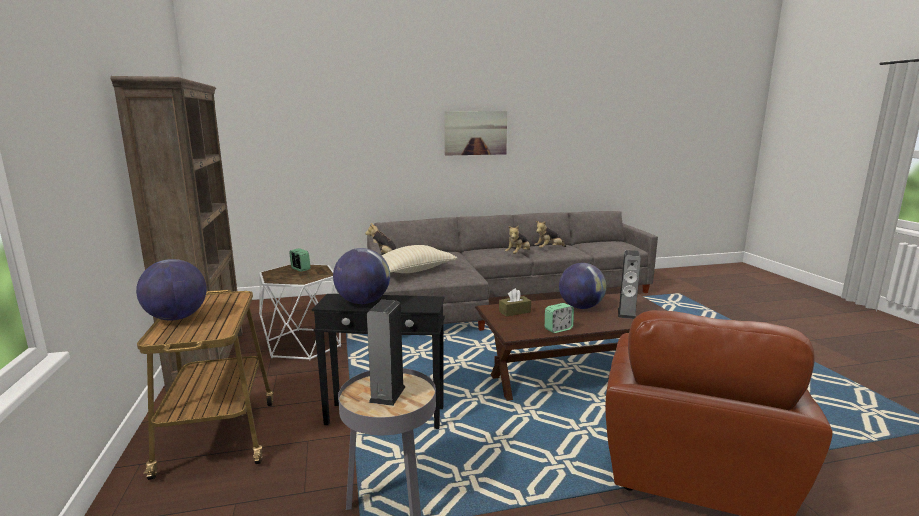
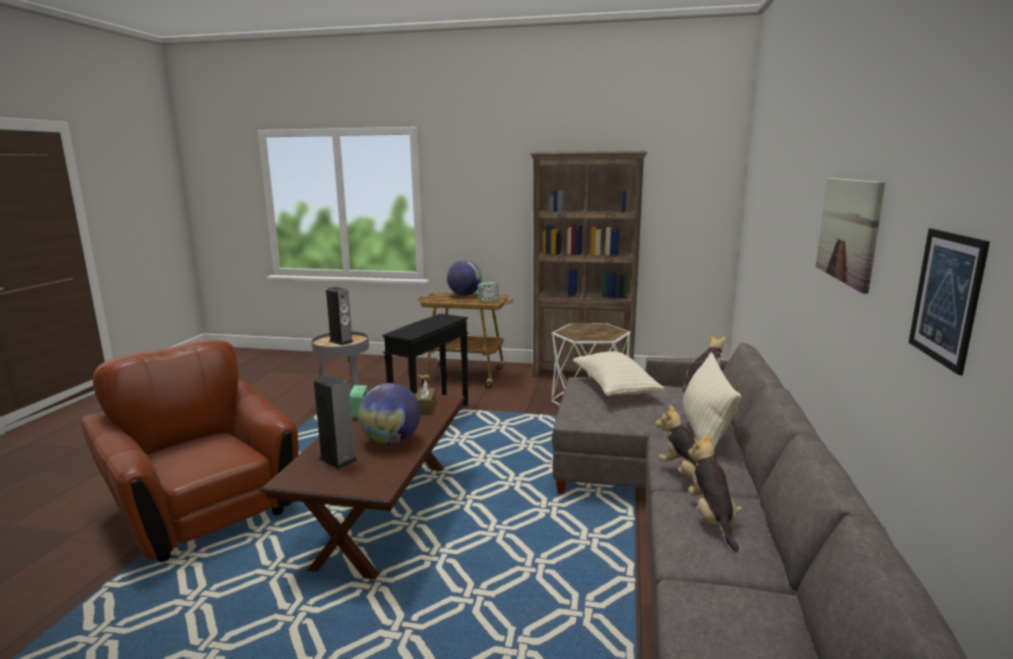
camera: 115 degrees right, 0 degrees up
alarm clock [289,248,311,272] -> alarm clock moved to [478,282,499,302]
globe [333,248,390,304] -> none
none -> beige pillow [683,353,741,449]
none -> picture [909,229,990,375]

